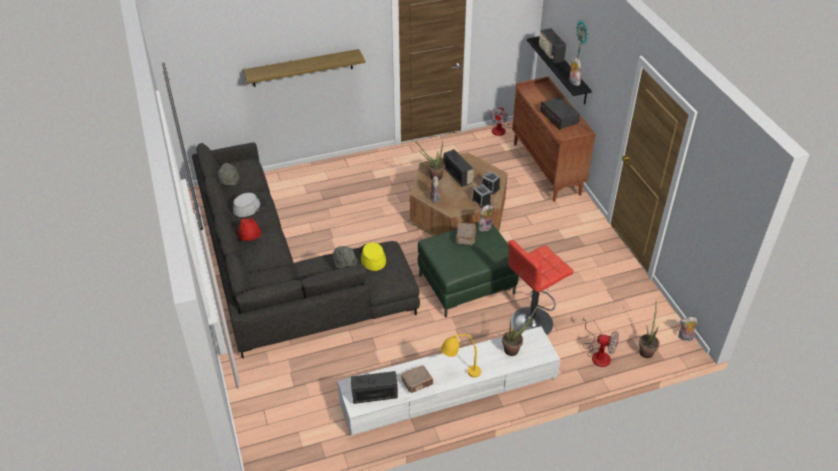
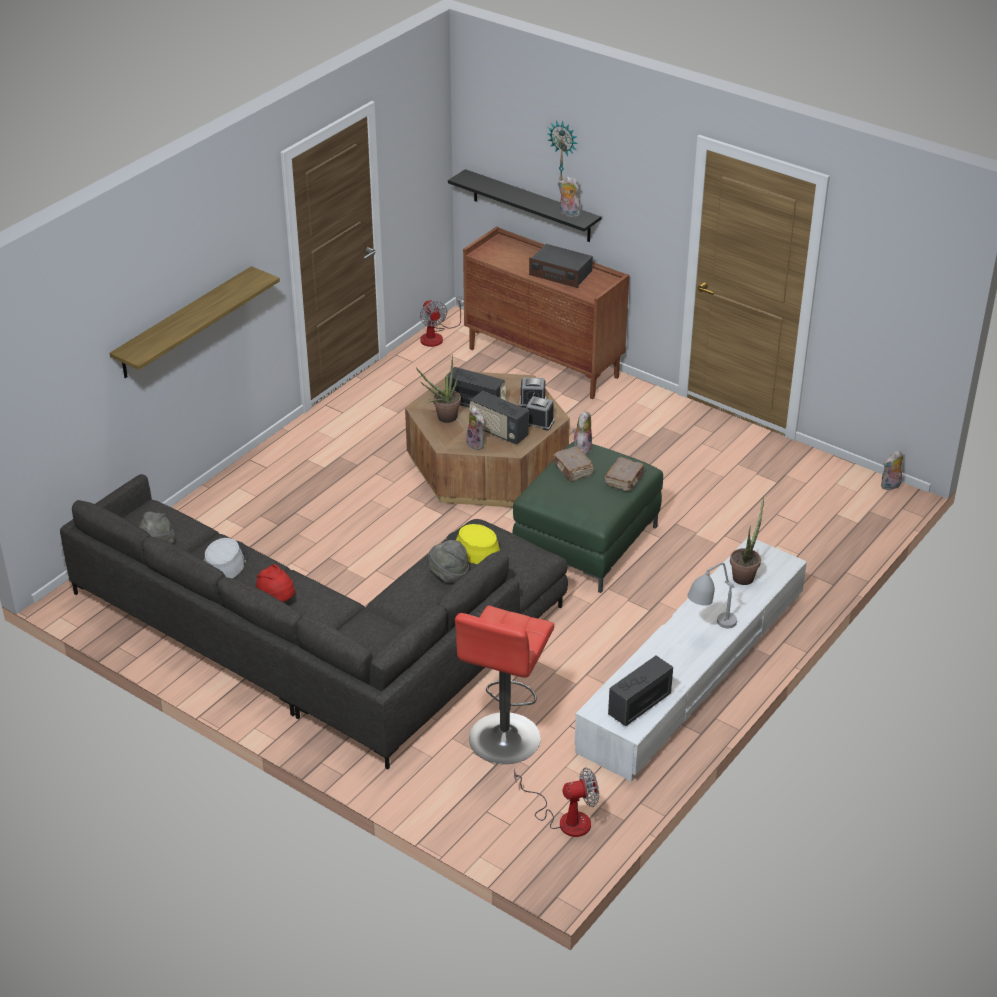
camera: 35 degrees left, 5 degrees down
brown book [401,365,434,393] -> brown book moved to [605,457,644,491]
yellow table lamp [441,334,481,377] -> grey table lamp [687,563,737,628]
red stool [508,240,574,335] -> red stool moved to [455,606,554,764]
radio [539,28,567,63] -> radio moved to [469,391,529,445]
fan [582,316,619,367] -> fan moved to [514,768,599,837]
potted plant [639,302,660,358] -> none

